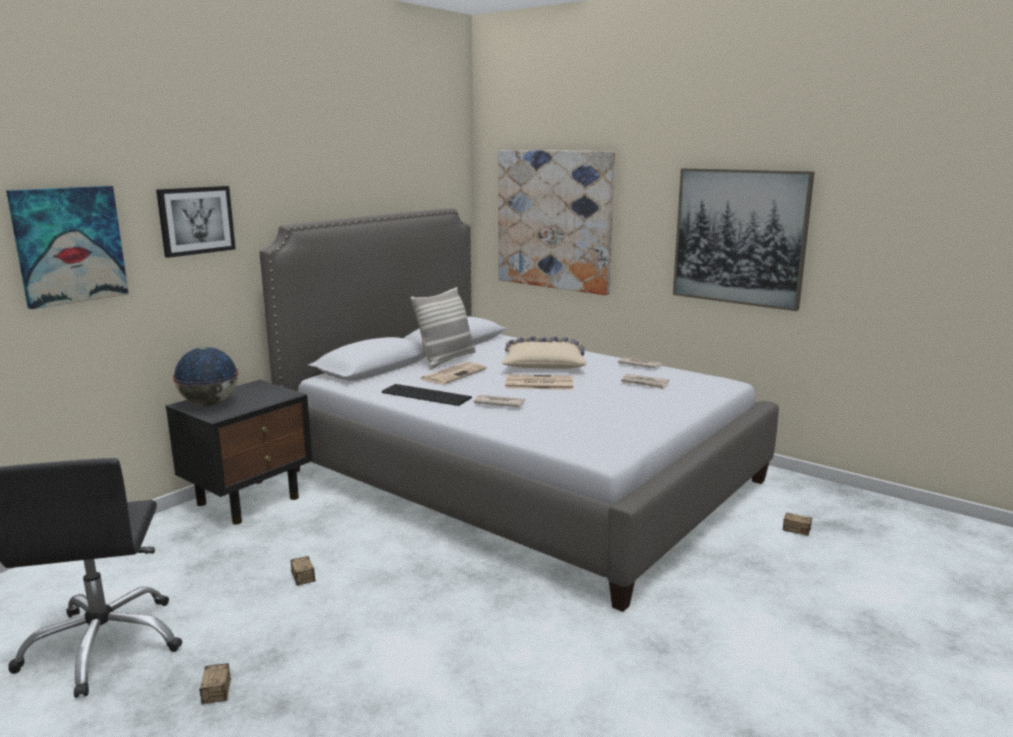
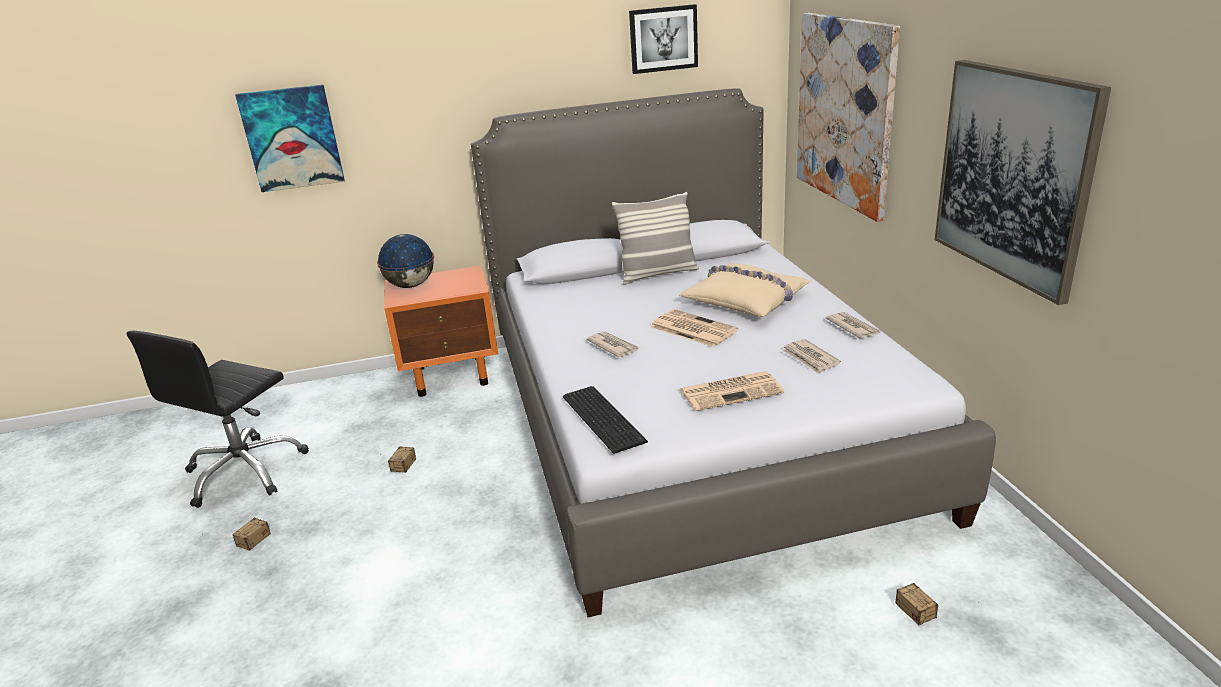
camera: 40 degrees right, 10 degrees up
picture [156,186,236,258] -> picture moved to [629,4,698,74]
black nightstand [166,380,312,525] -> orange nightstand [384,266,498,397]
keyboard [382,384,472,406] -> keyboard moved to [563,386,648,454]
newspaper [421,362,487,385] -> newspaper moved to [680,371,784,411]

